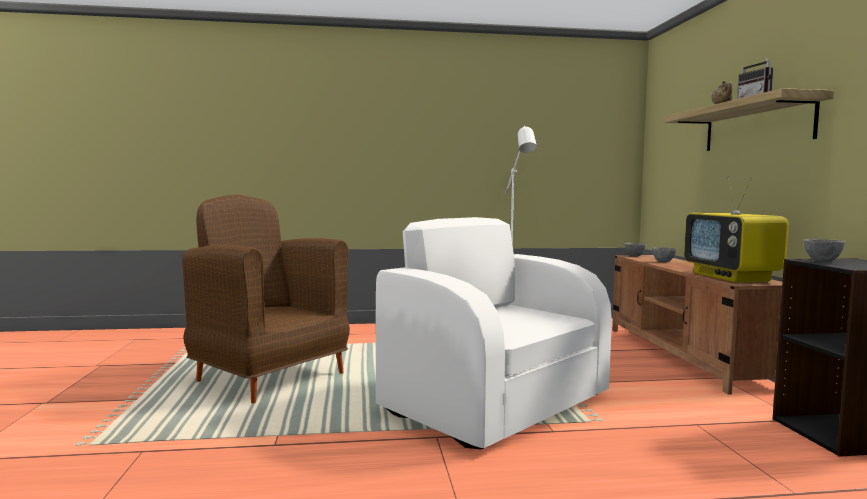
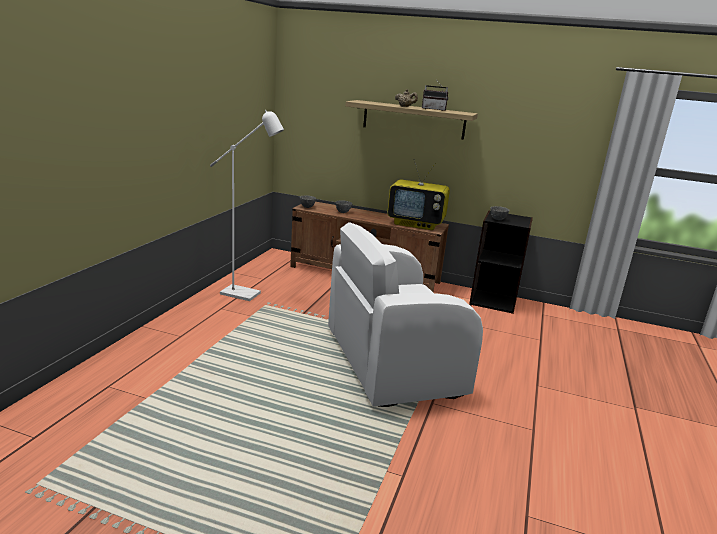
camera: 65 degrees left, 15 degrees up
brown armchair [182,195,350,403] -> none

